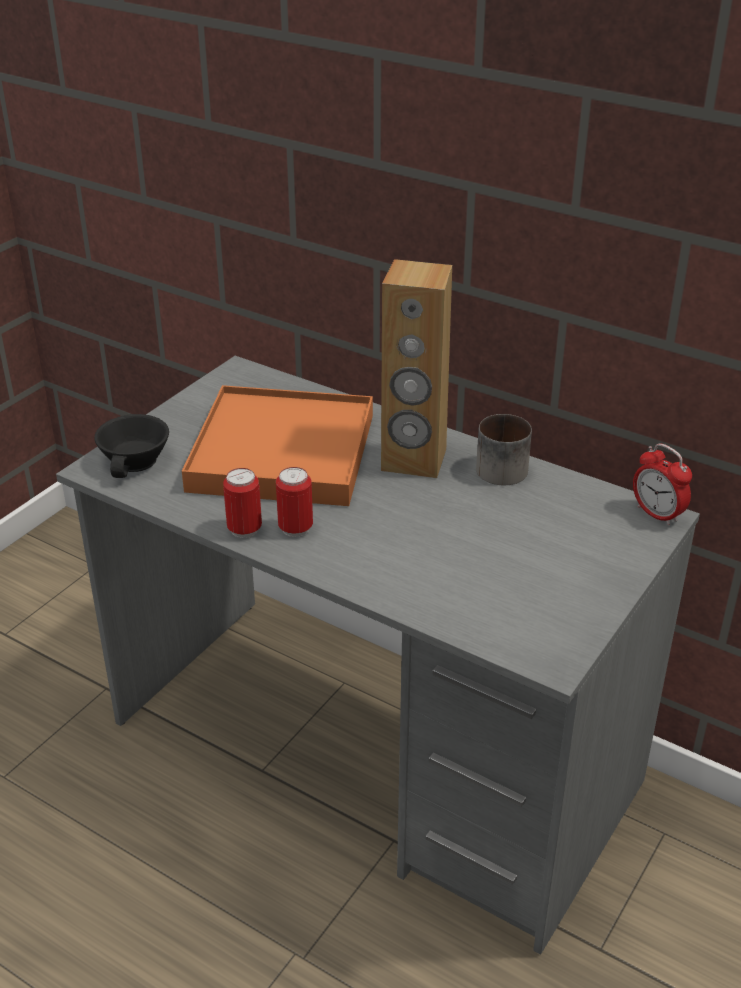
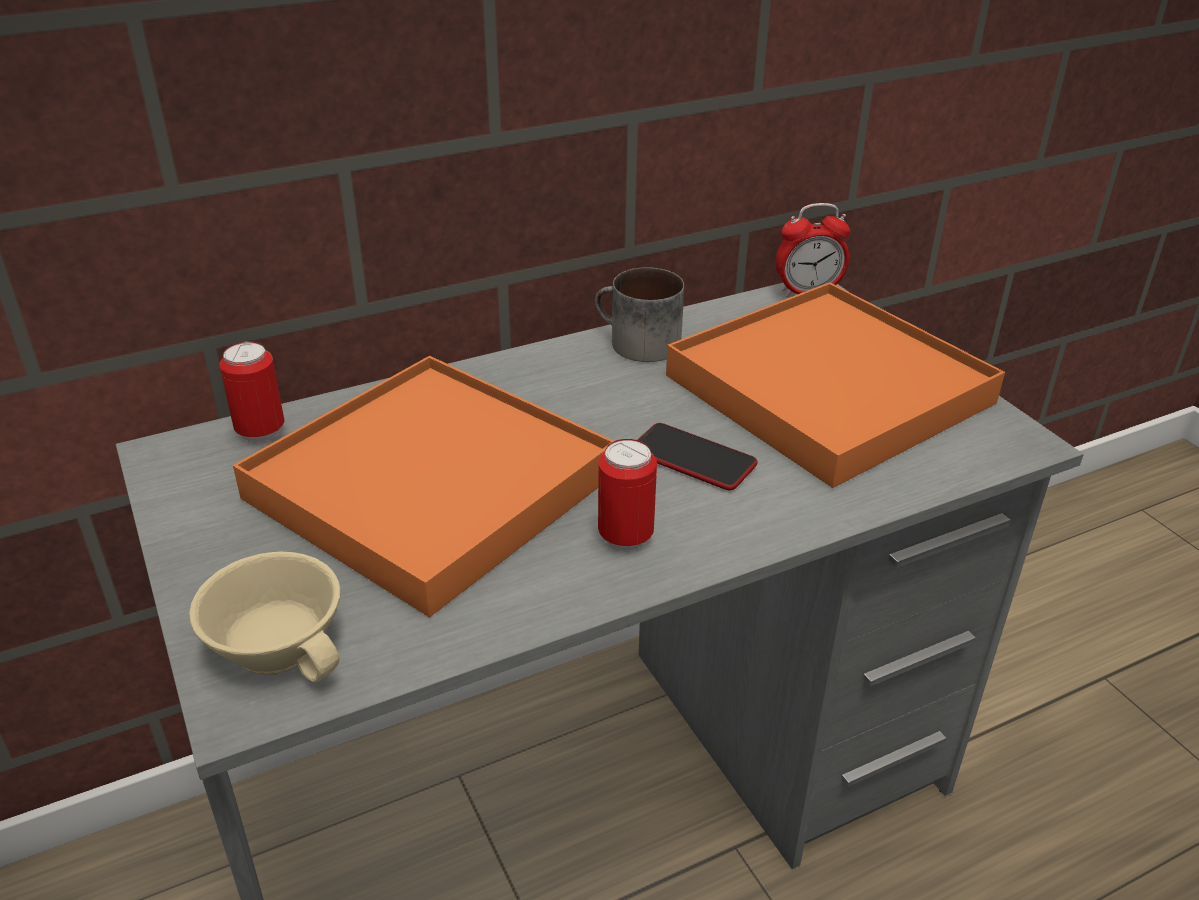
camera: 60 degrees left, 0 degrees up
black cup [95,414,169,478] -> beige cup [189,552,341,683]
can [223,468,262,538] -> can moved to [219,342,285,443]
brown speaker [381,259,452,478] -> none
none -> phone [637,423,758,490]
none -> orange tray [666,282,1005,488]

